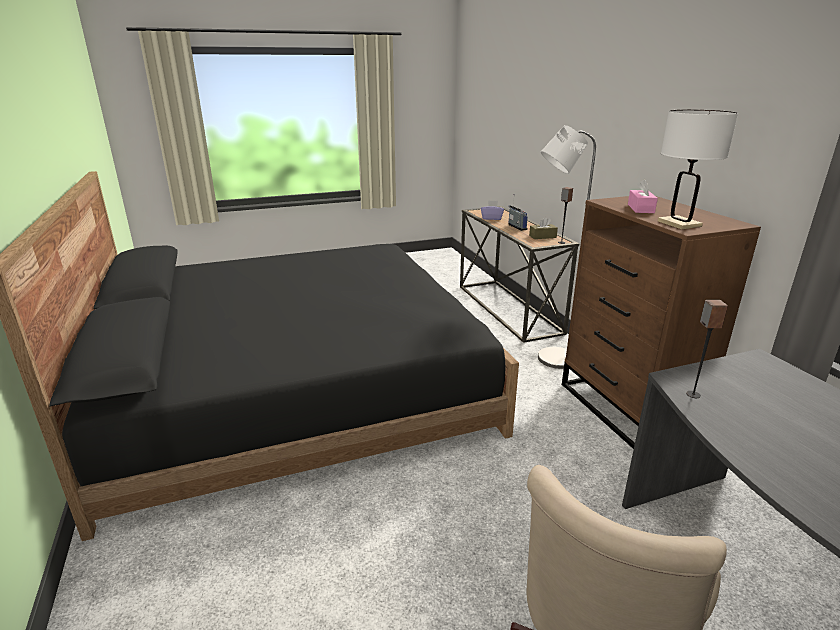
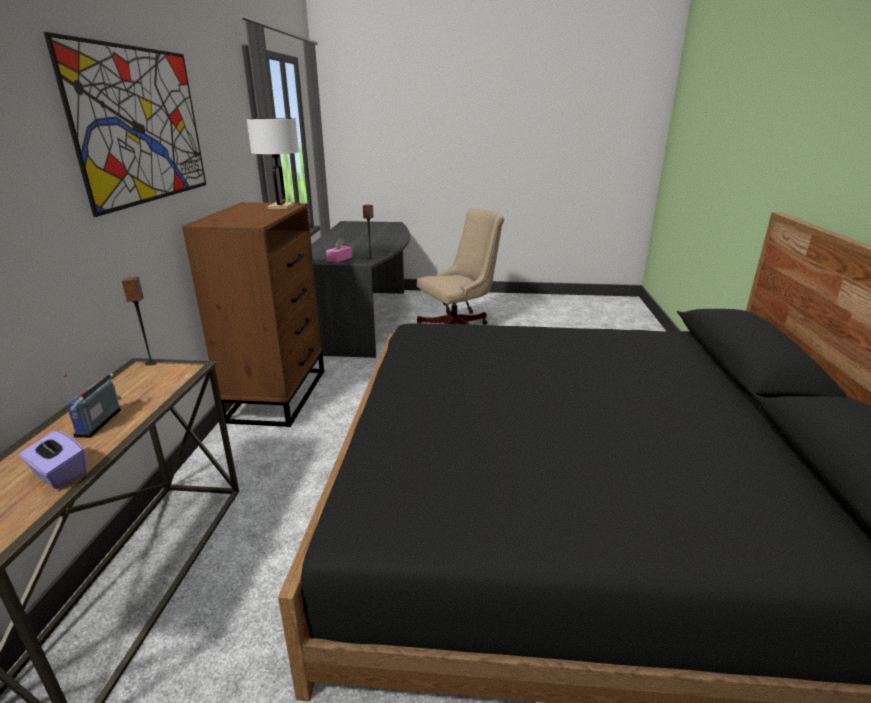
camera: 155 degrees left, 0 degrees up
brown tissue box [529,217,558,239] -> none
grey floor lamp [538,125,596,369] -> none
pink tissue box [628,179,658,213] -> pink tissue box moved to [326,239,352,263]
none -> picture [44,32,206,217]

